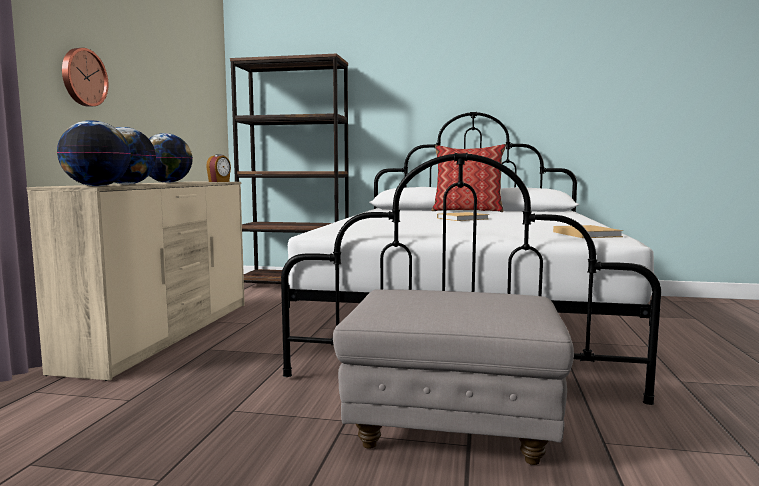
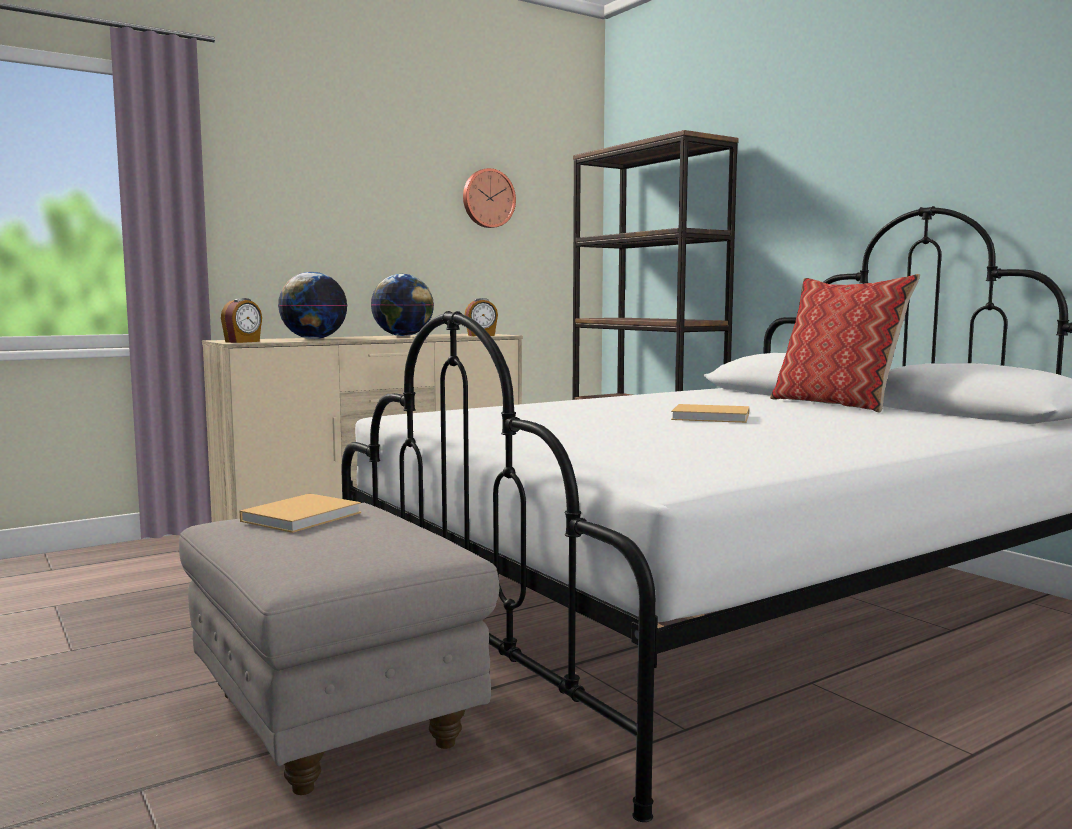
camera: 45 degrees right, 0 degrees up
globe [57,120,131,186] -> alarm clock [221,298,262,343]
wall clock [62,48,108,106] -> wall clock moved to [463,168,516,228]
beige book [553,225,623,238] -> beige book moved to [240,493,361,533]

